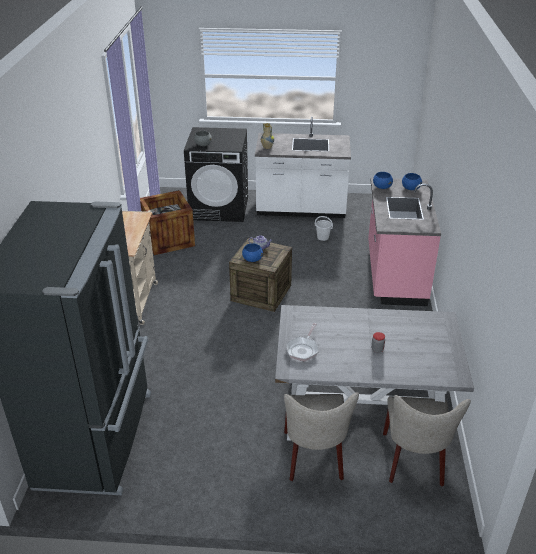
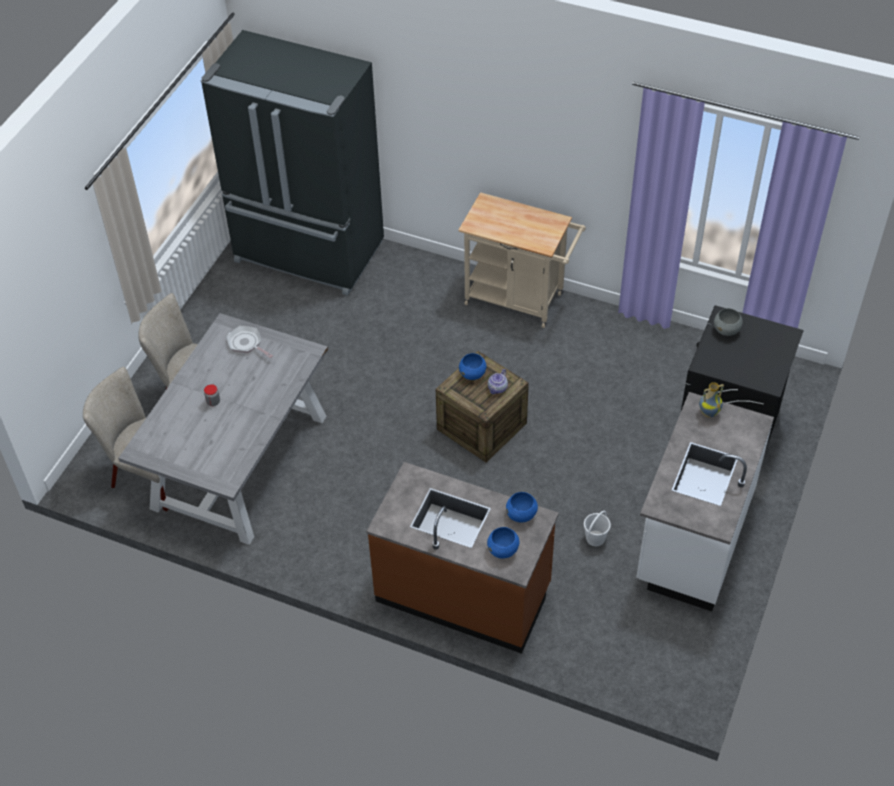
camera: 110 degrees right, 15 degrees up
crate [140,190,195,255] -> none
pink counter [368,178,441,306] -> brown counter [366,462,559,654]

